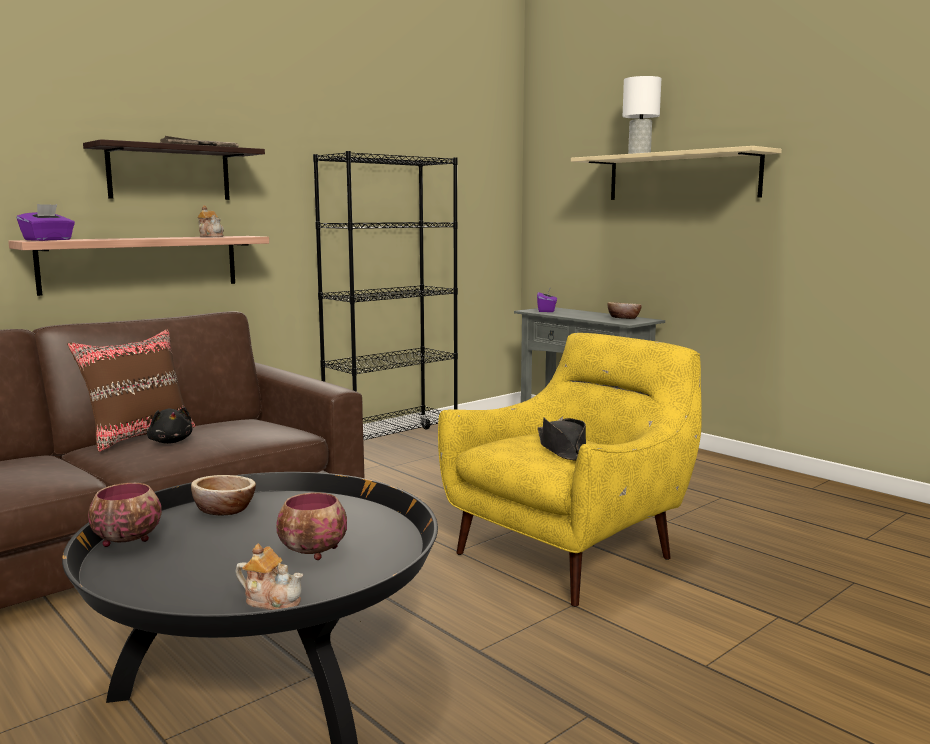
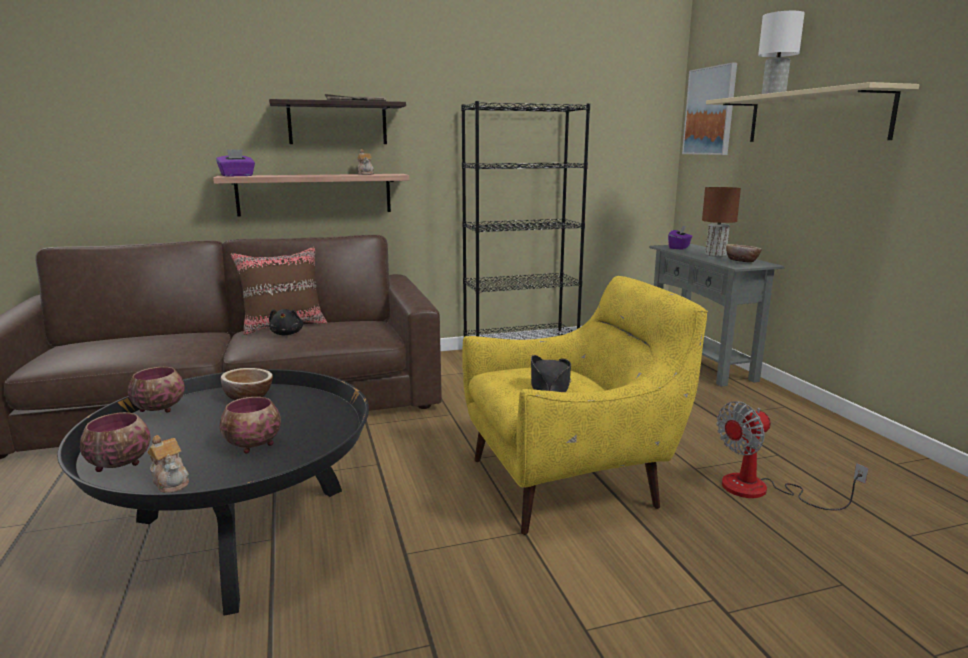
camera: 25 degrees right, 5 degrees up
none -> bowl [80,412,151,472]
none -> picture [682,62,737,155]
none -> brown table lamp [702,187,741,257]
none -> fan [716,401,868,511]

